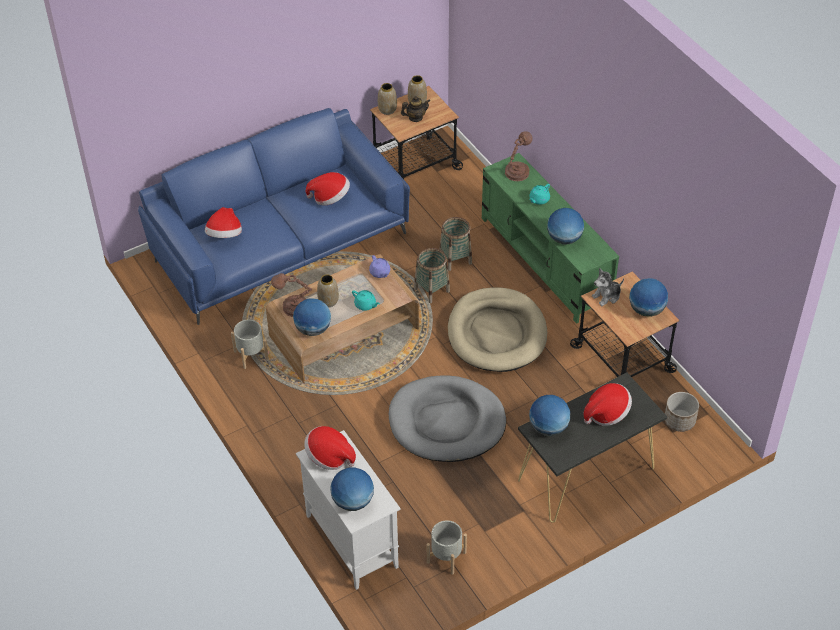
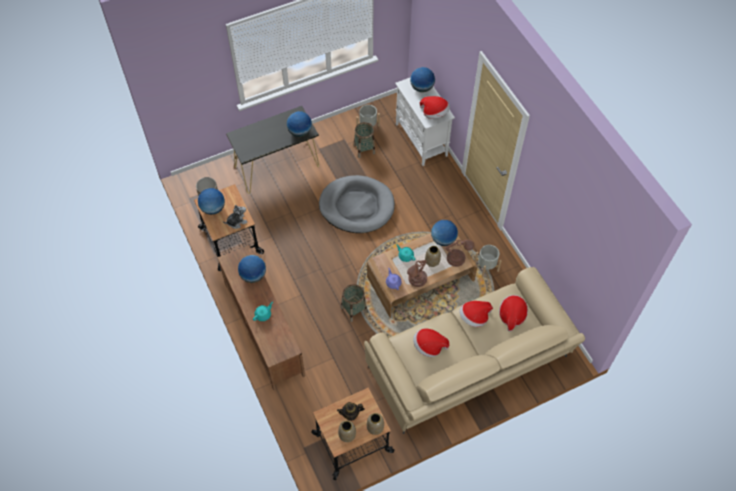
camera: 175 degrees left, 10 degrees up
blue sofa [138,108,410,325] -> beige sofa [364,267,585,434]
basket [439,217,472,271] -> basket moved to [354,122,375,158]
beige dog bed [448,287,547,372] -> none
green tv stand [482,153,619,324] -> brown tv stand [218,245,305,390]
brown table lamp [505,131,533,181] -> brown table lamp moved to [407,260,427,287]
hat [584,383,632,426] -> hat moved to [459,301,493,327]

